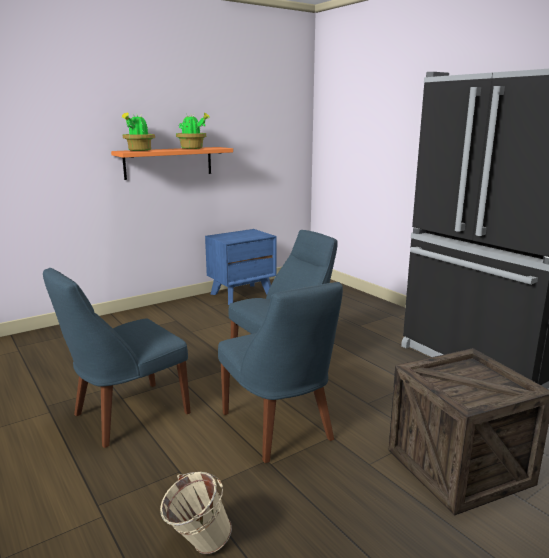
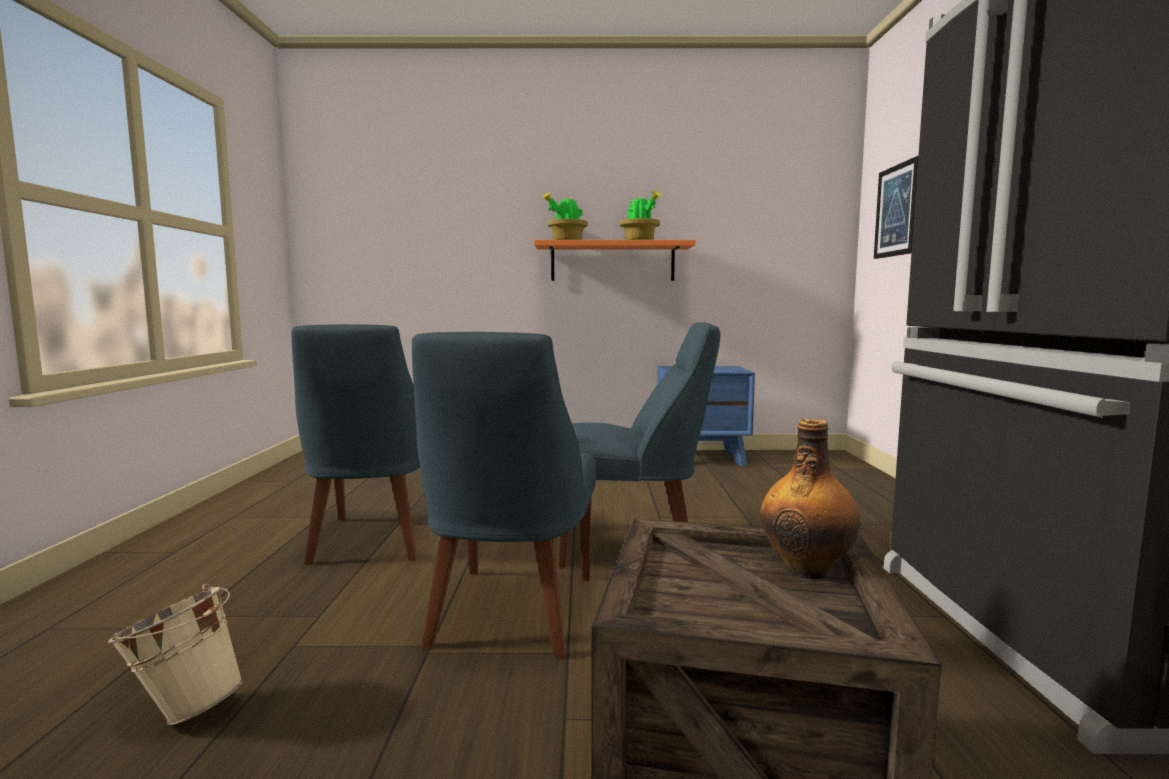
camera: 35 degrees right, 10 degrees down
blue chair [43,268,191,448] -> blue chair turned 90 degrees counterclockwise [291,324,420,565]
none -> bottle [760,419,860,579]
none -> picture [874,156,918,259]

